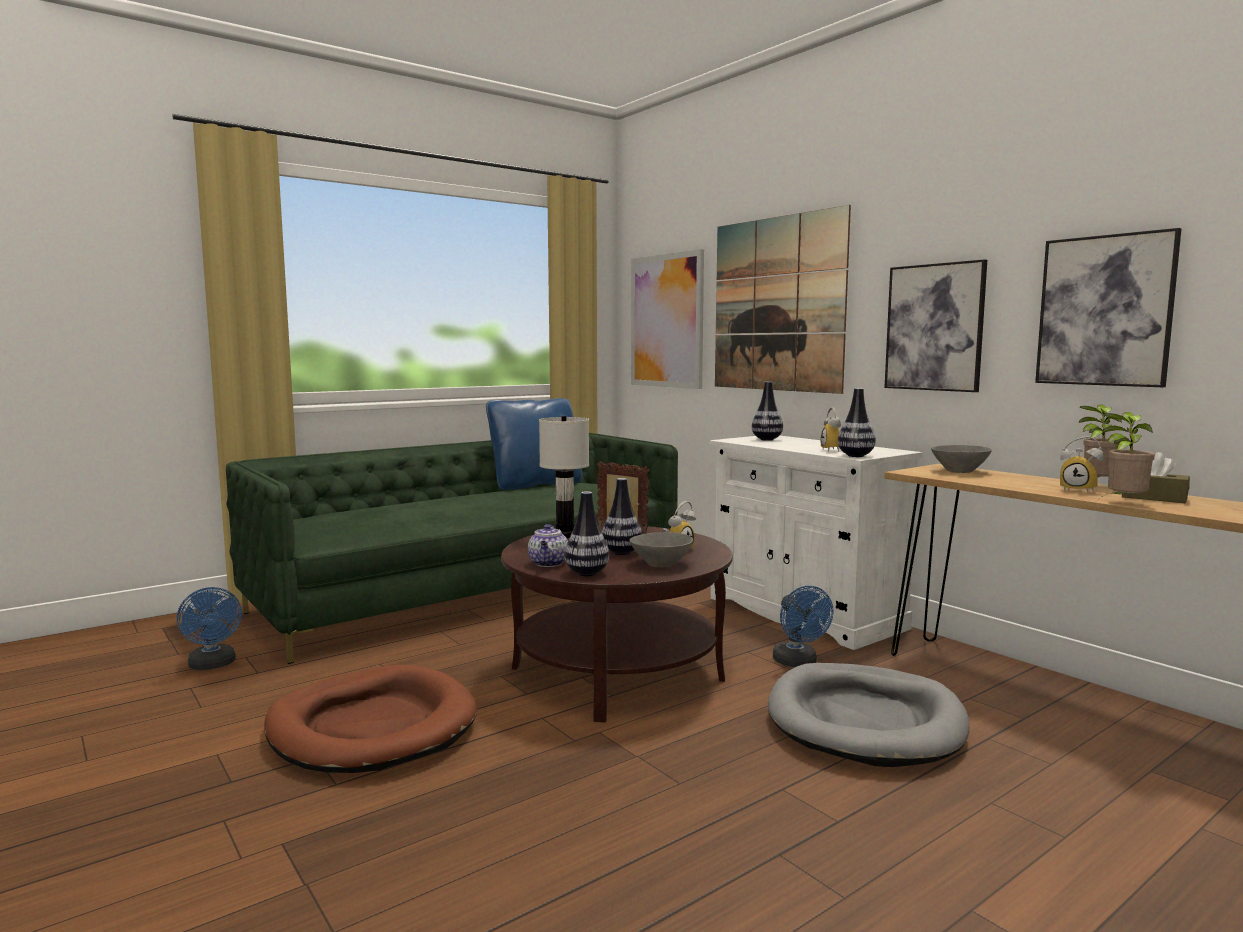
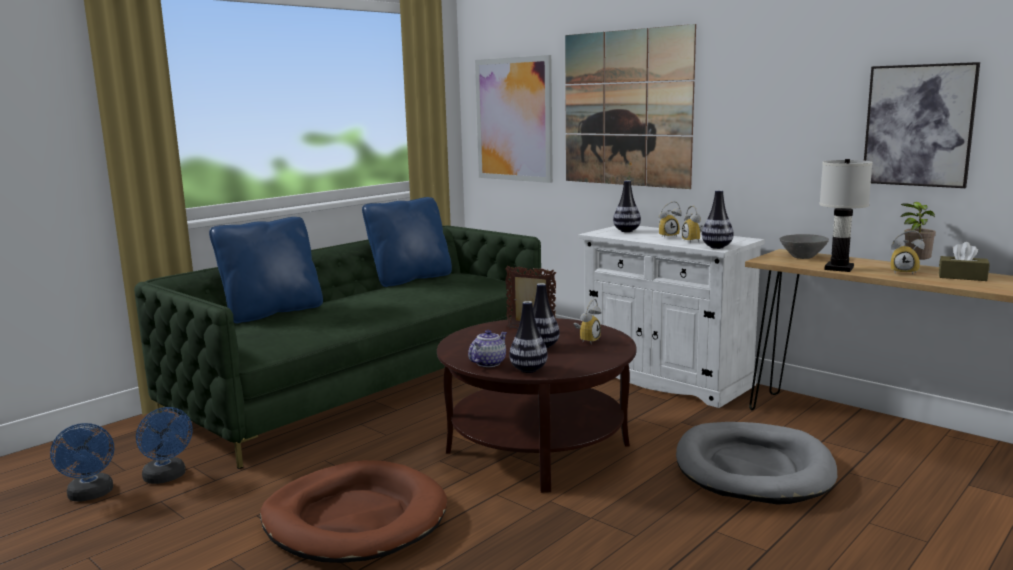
camera: 10 degrees left, 5 degrees up
teapot [528,524,568,567] -> teapot turned 135 degrees counterclockwise [468,330,507,367]
white table lamp [539,416,589,538] -> white table lamp moved to [820,159,873,272]
grey bowl [630,532,693,567] -> none
blue fan [773,586,833,667] -> blue fan moved to [50,423,114,501]
picture [884,259,987,392] -> none
potted plant [1102,412,1155,497] -> none
none -> blue pillow [209,217,323,323]
none -> alarm clock [659,201,682,237]

